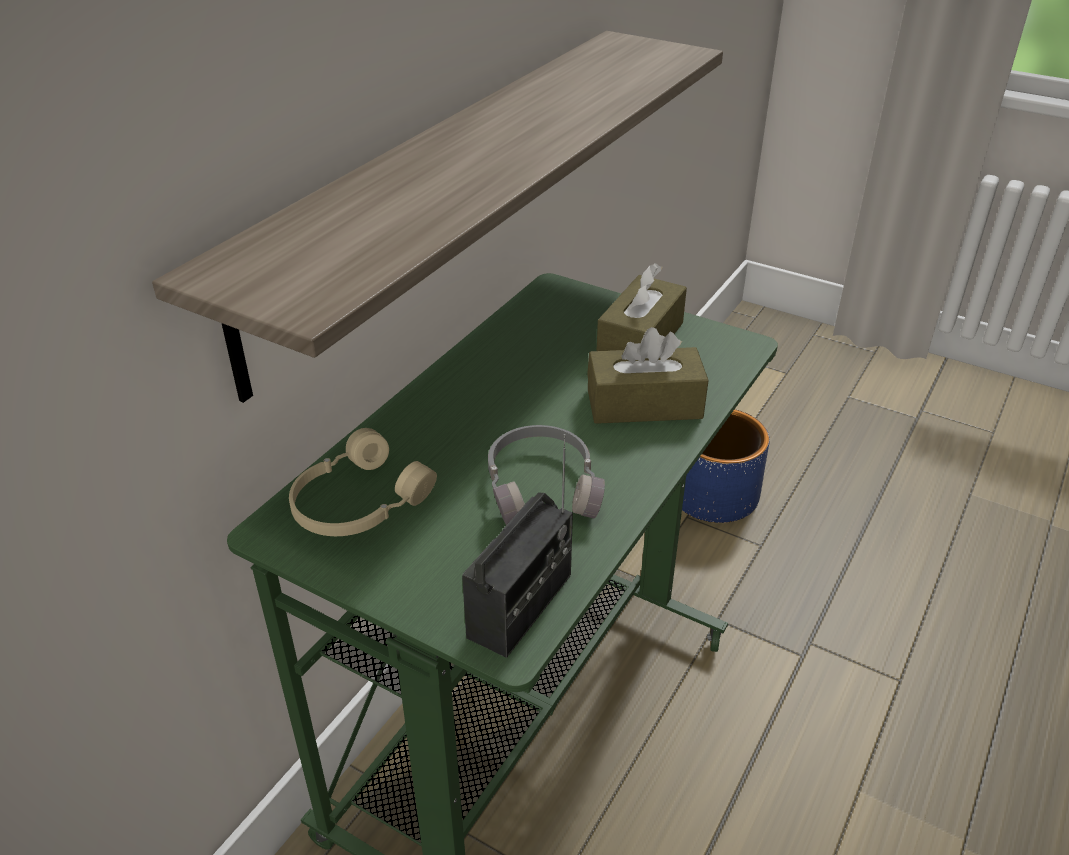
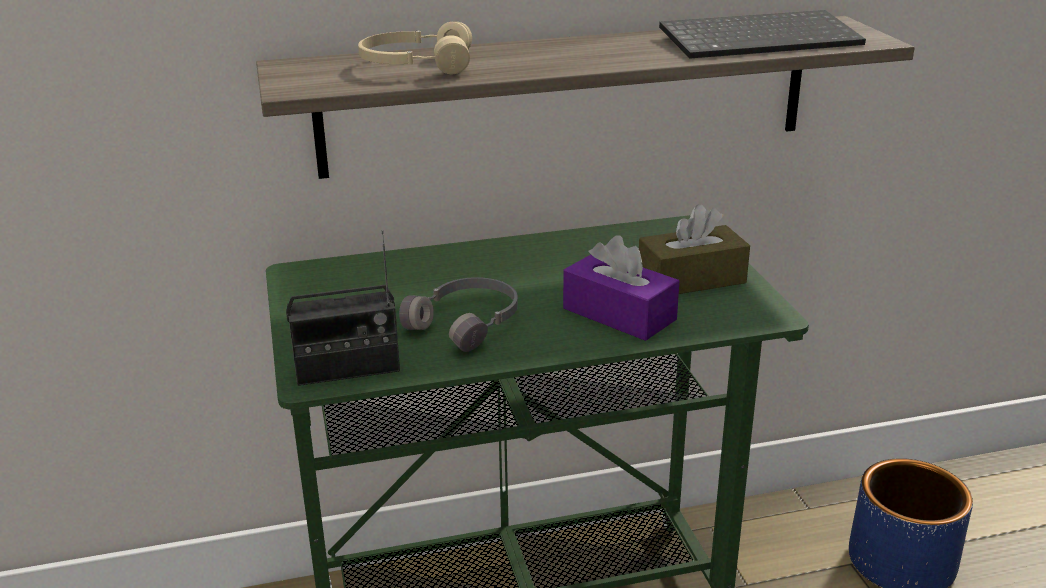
camera: 45 degrees right, 10 degrees down
beige headphones [289,428,437,536] -> beige headphones moved to [358,21,472,74]
brown tissue box [587,327,709,424] -> purple tissue box [563,235,679,341]
none -> keyboard [659,10,866,58]

